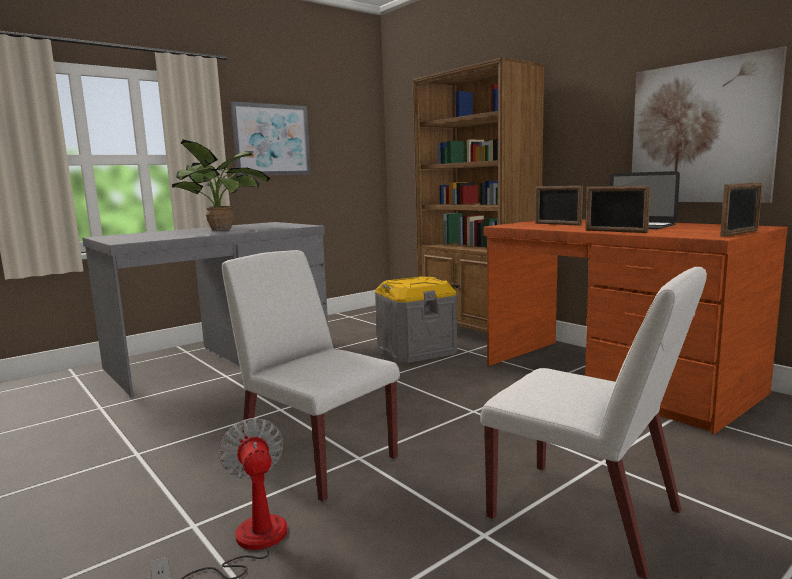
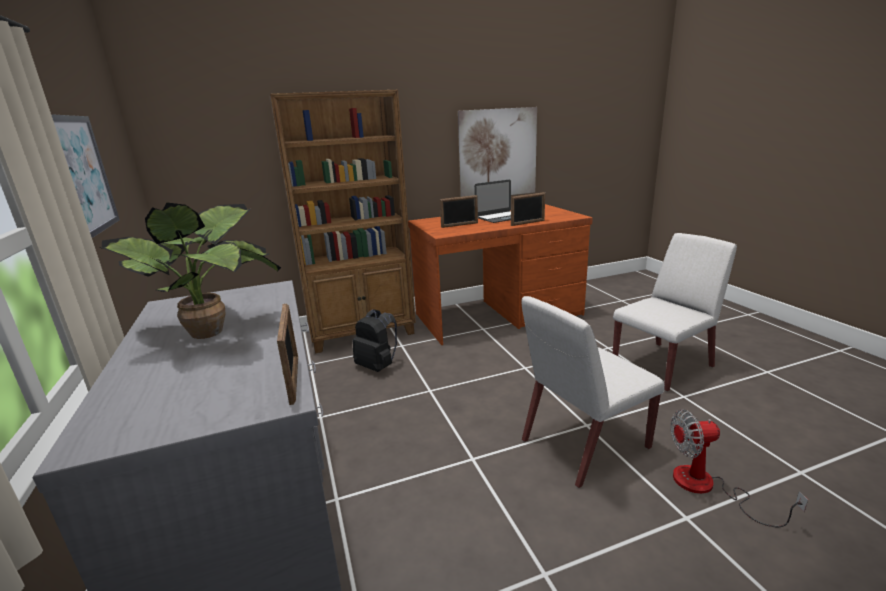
camera: 70 degrees left, 10 degrees up
grey storage box [375,276,457,363] -> black backpack [352,310,397,372]
picture frame [720,182,762,237] -> picture frame moved to [277,303,298,405]

